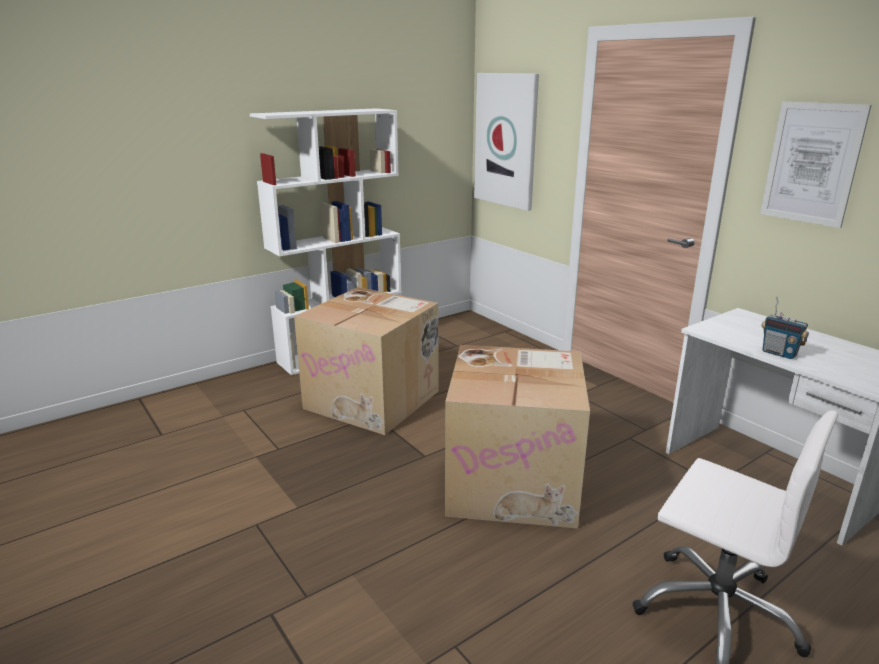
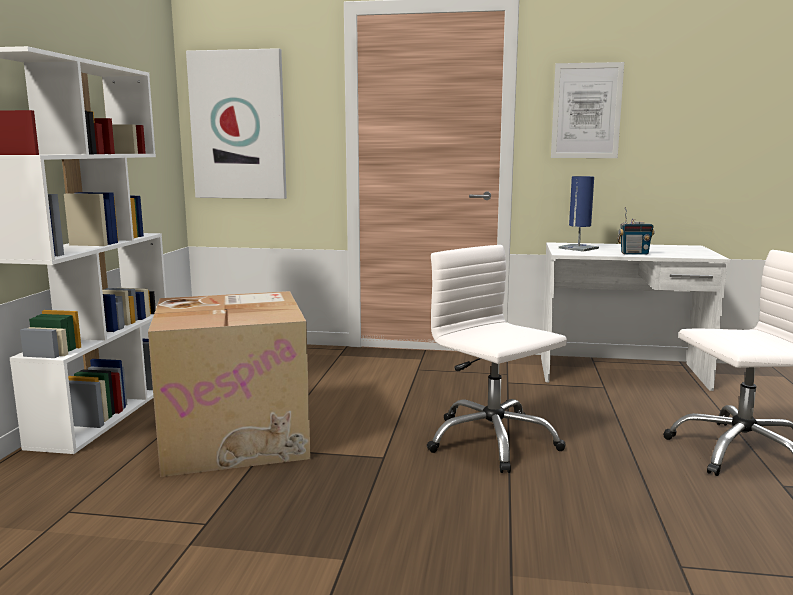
camera: 45 degrees left, 10 degrees down
cardboard box [445,345,590,529] -> white office chair [426,245,567,473]
none -> blue table lamp [559,176,599,252]

